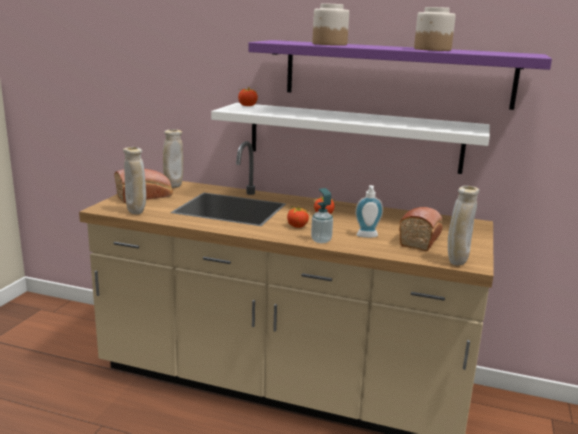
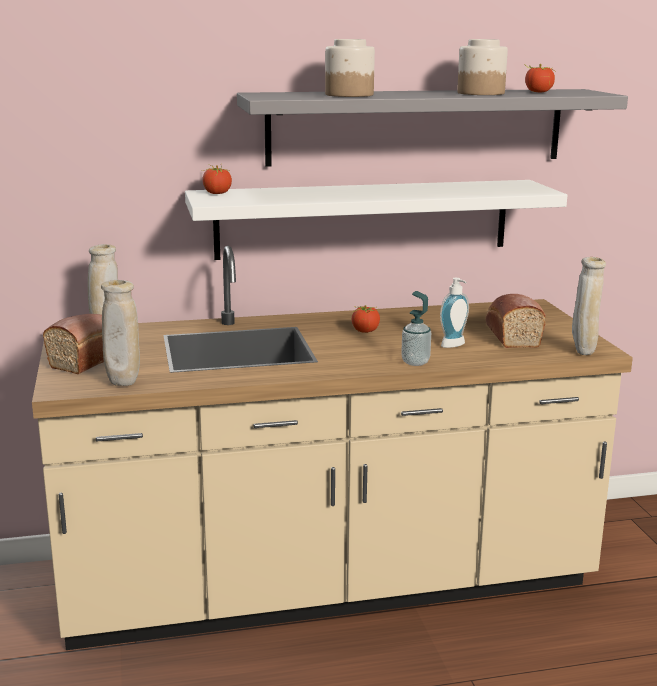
camera: 30 degrees left, 0 degrees up
purple shelf [248,40,552,110] -> grey shelf [237,89,628,167]
tomato [286,205,310,228] -> tomato moved to [524,64,555,92]

